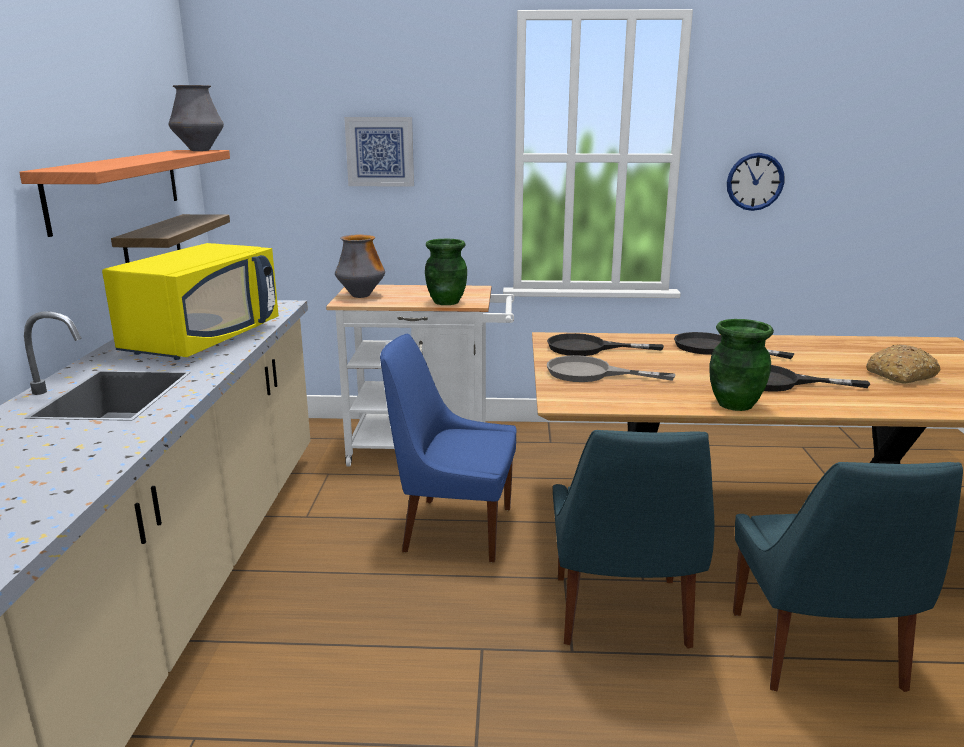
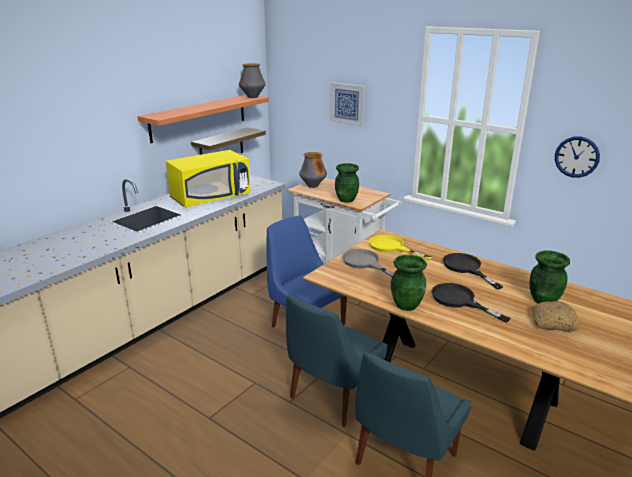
camera: 35 degrees right, 5 degrees up
black frying pan [547,333,664,356] -> yellow frying pan [369,235,432,261]
none -> green vase [530,251,570,304]

